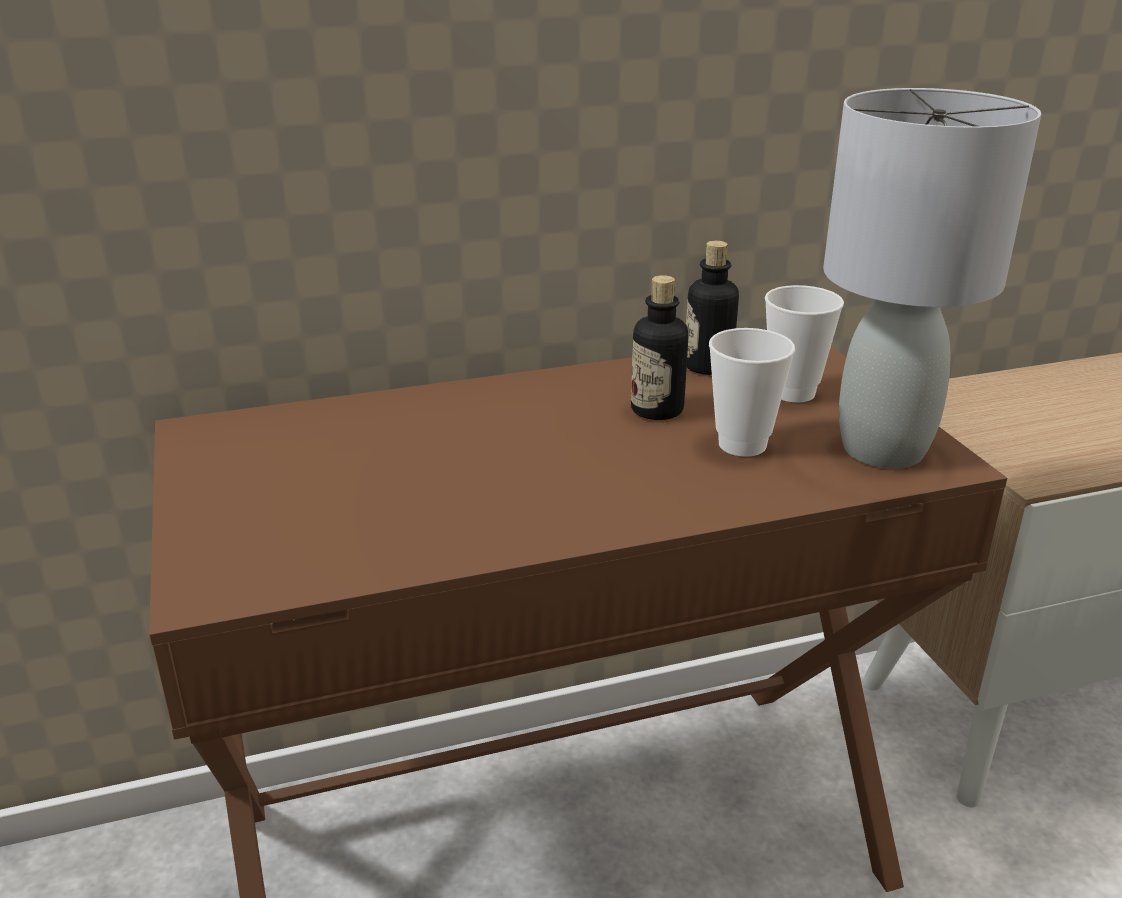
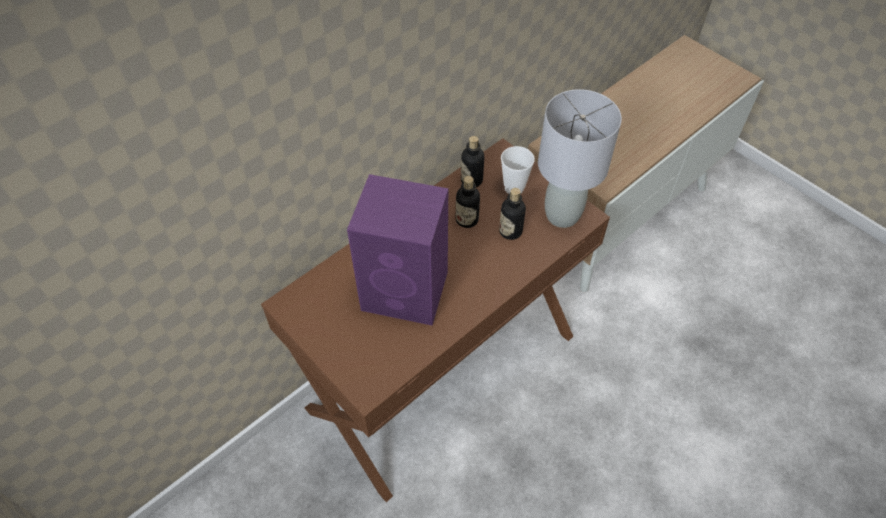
camera: 25 degrees left, 25 degrees up
cup [709,328,795,457] -> bottle [499,188,526,240]
none -> purple speaker [347,174,448,326]

